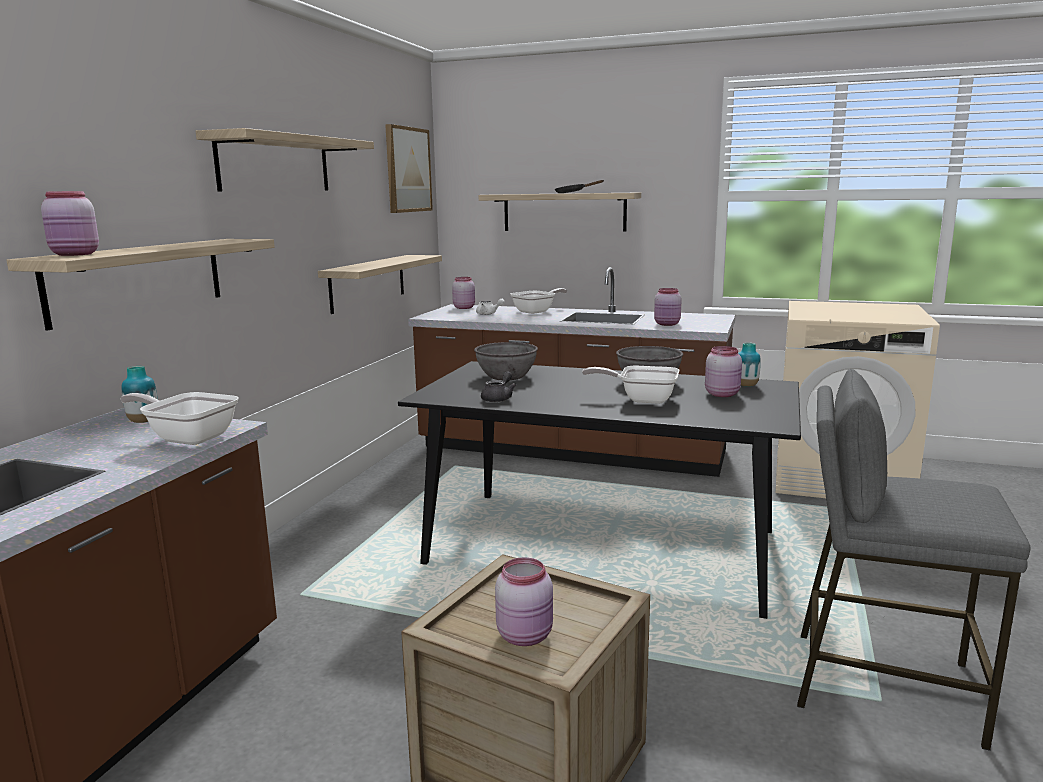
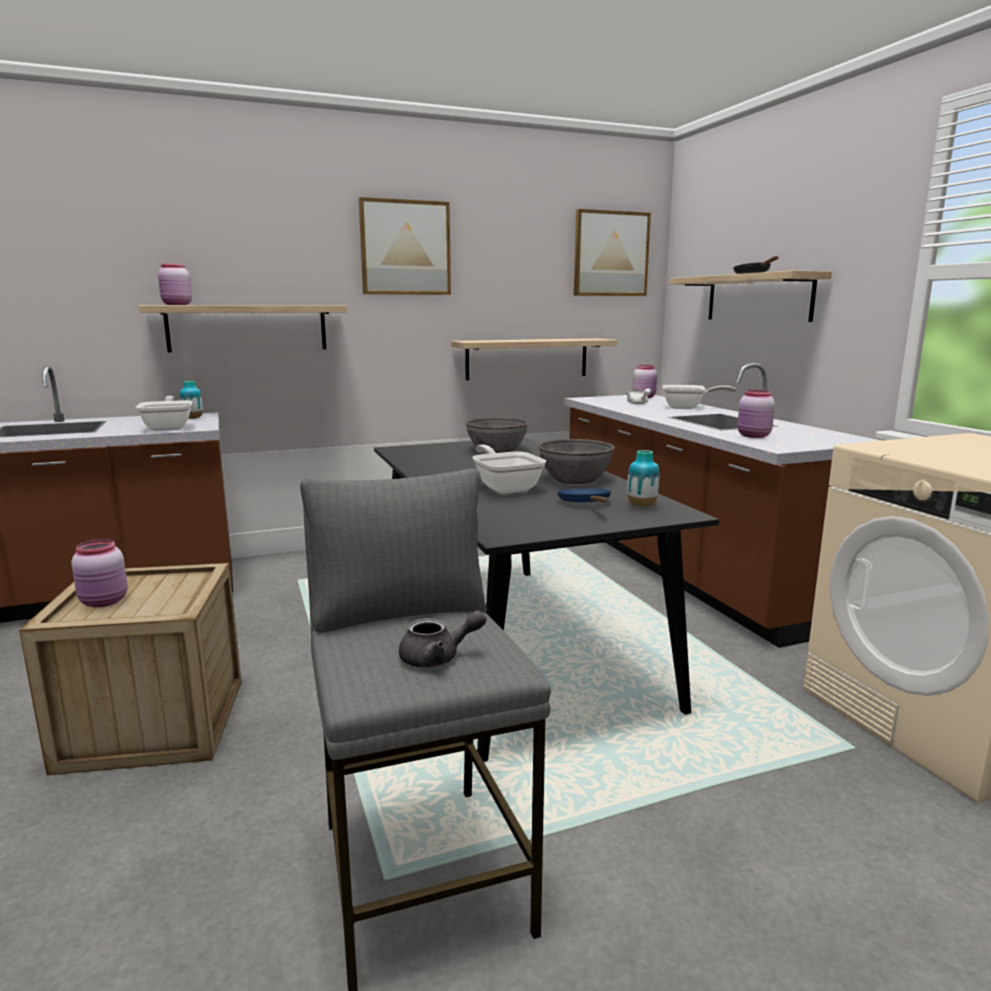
camera: 50 degrees right, 0 degrees up
shelf [196,128,374,192] -> picture [359,197,451,295]
grey teapot [481,371,516,402] -> grey teapot moved to [399,610,486,668]
pink jar [705,346,742,397] -> blue frying pan [557,489,611,502]

